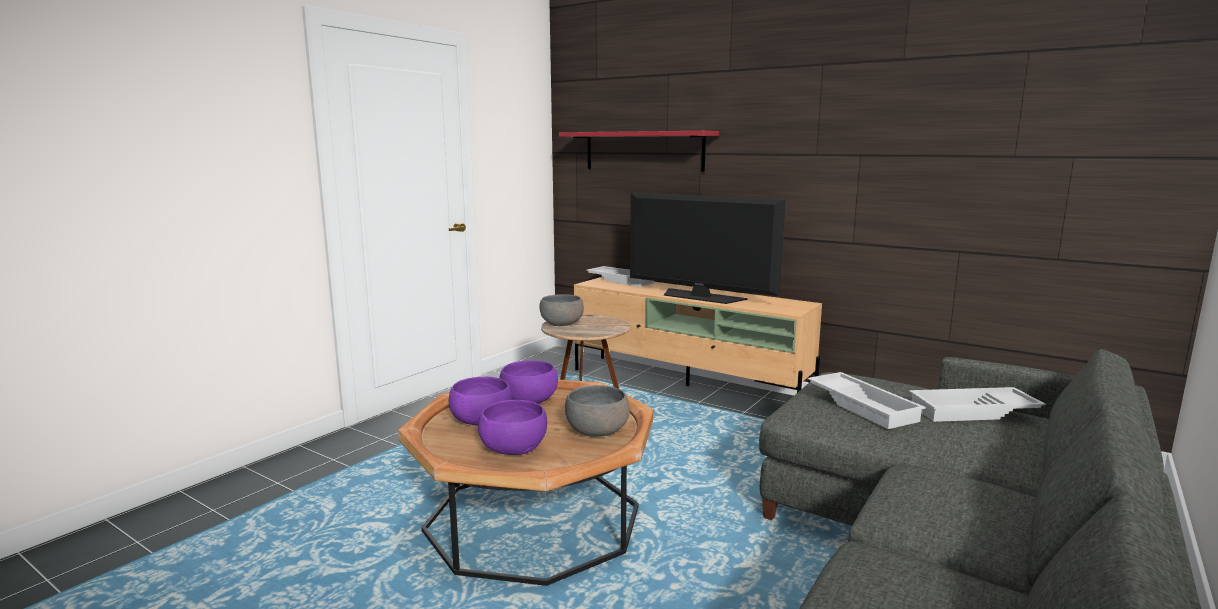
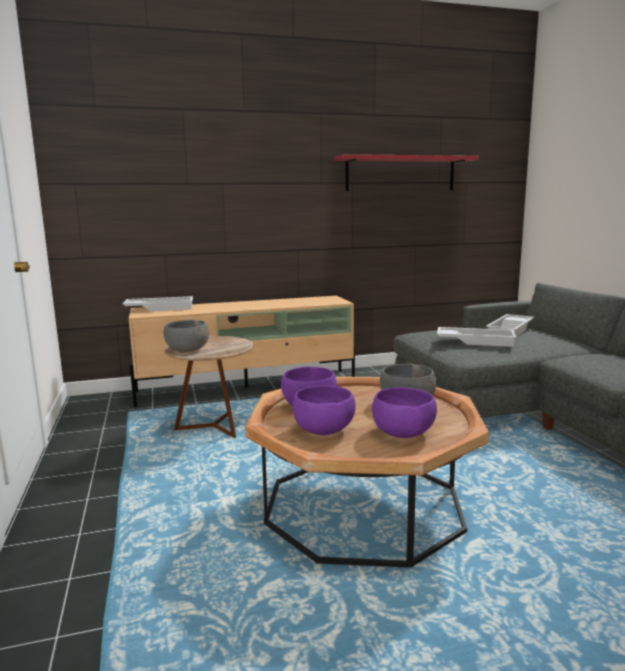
camera: 50 degrees left, 0 degrees up
red shelf [559,131,719,172] -> red shelf moved to [334,154,479,191]
television [630,193,785,304] -> none

